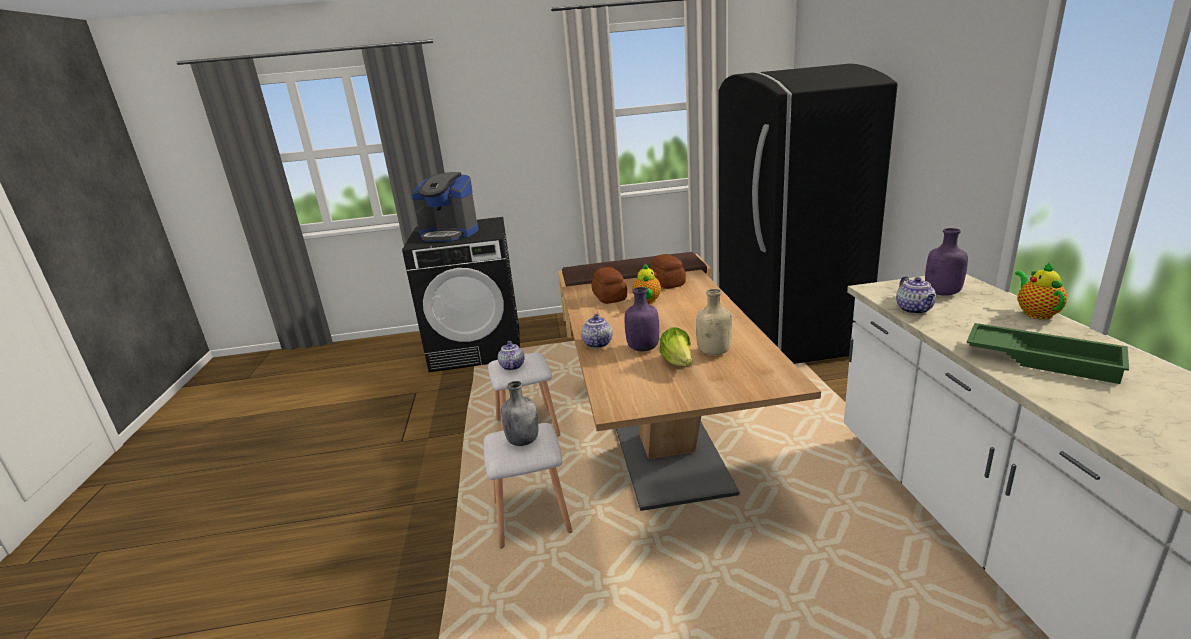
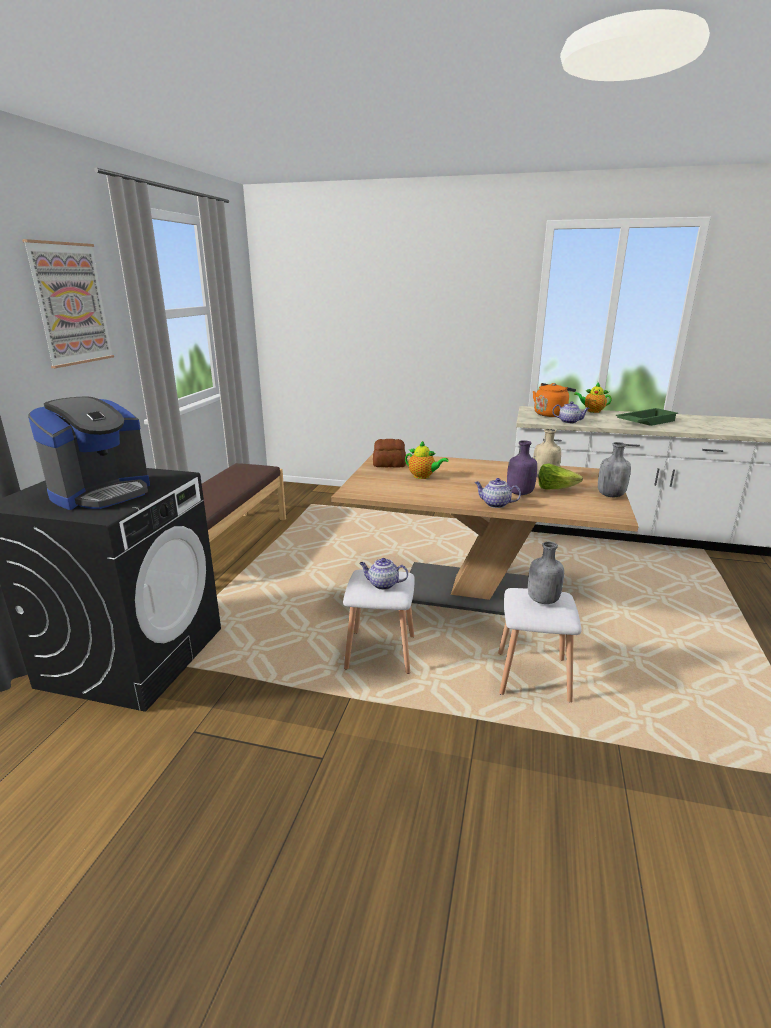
camera: 70 degrees left, 0 degrees up
bread [592,267,627,304] -> none
black fridge [718,64,898,364] -> none
purple bottle [925,228,968,296] -> orange kettle [533,383,576,417]
none -> picture [22,239,114,368]
none -> grey bottle [598,442,631,497]

